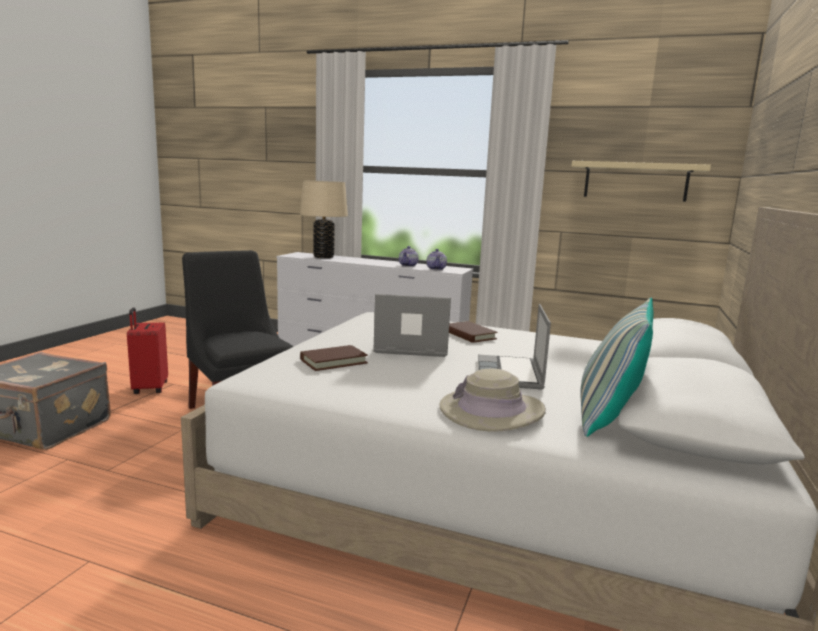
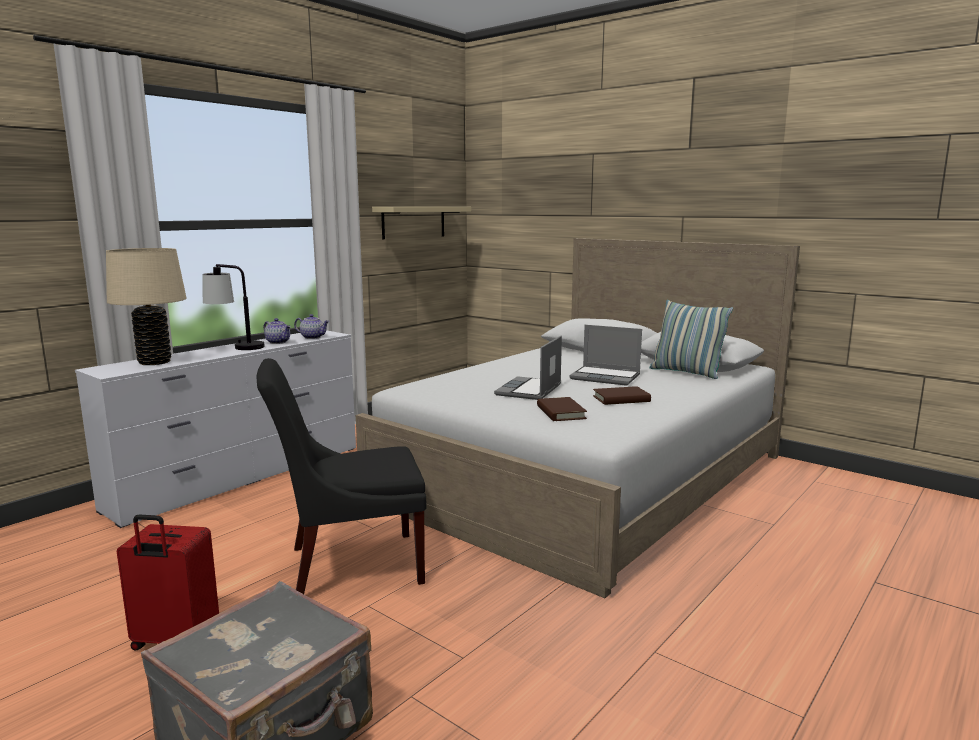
camera: 70 degrees left, 0 degrees up
beige hat [440,369,546,432] -> none
brown book [449,321,498,343] -> brown book moved to [593,386,651,405]
none -> table lamp [202,264,265,350]

